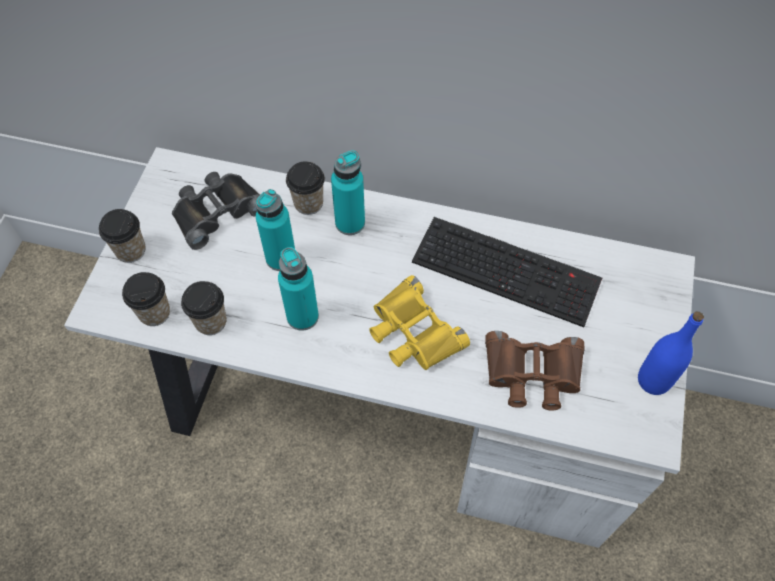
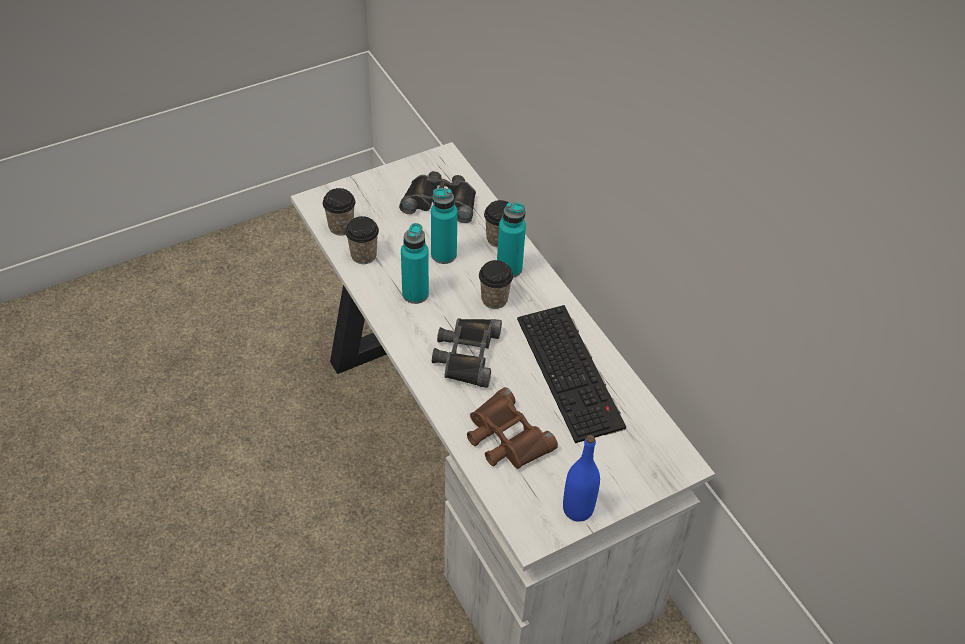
camera: 45 degrees right, 10 degrees down
cup [99,209,146,263] -> cup moved to [479,260,513,309]
yellow binoculars [369,275,470,370] -> black binoculars [432,318,502,388]

